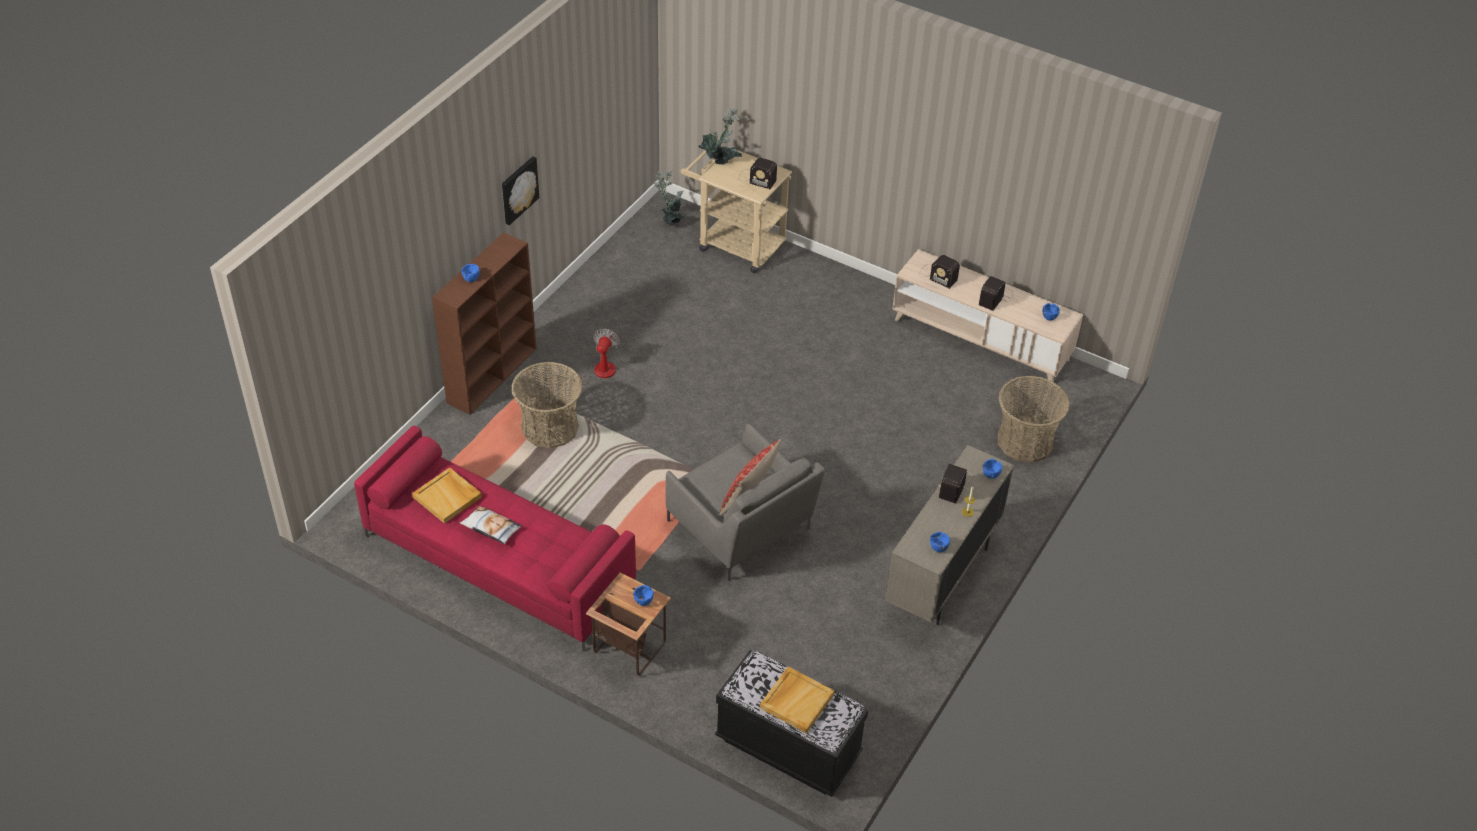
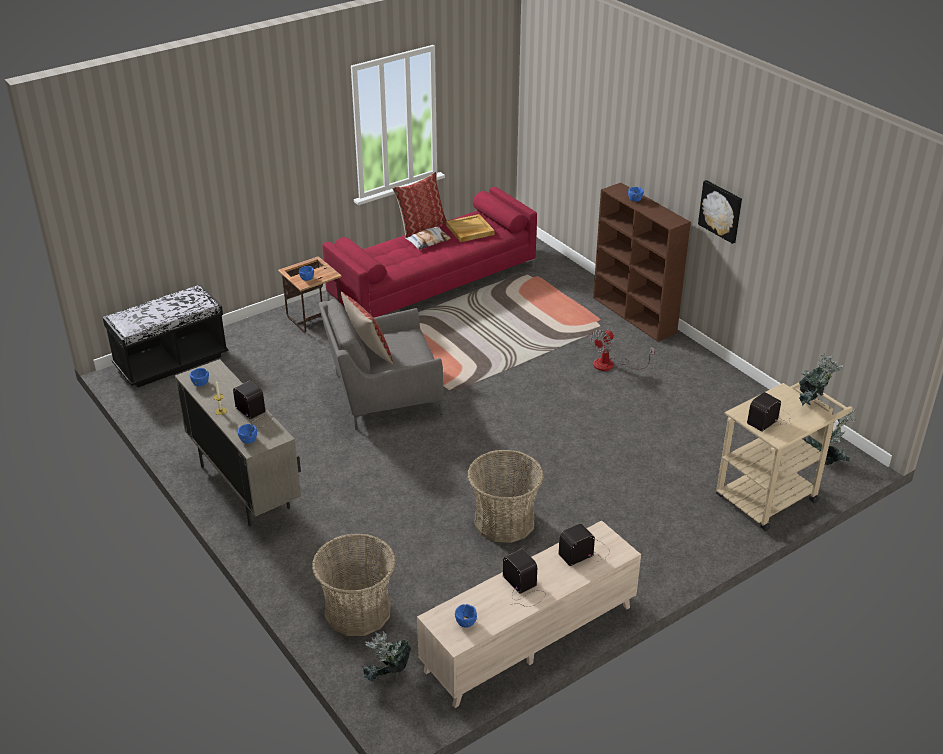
camera: 115 degrees right, 10 degrees down
basket [511,362,583,448] -> basket moved to [467,449,544,543]
fan [554,328,620,384] -> fan turned 90 degrees clockwise [590,330,655,371]
beige tray [760,667,834,733] -> none
none -> potted plant [361,631,411,682]
none -> pillow [392,172,447,238]

